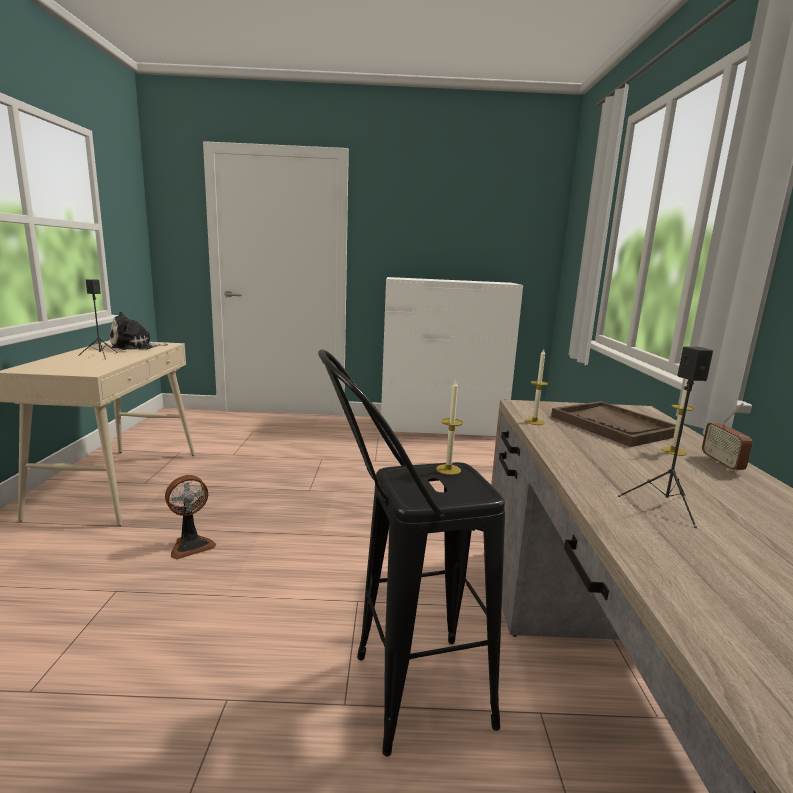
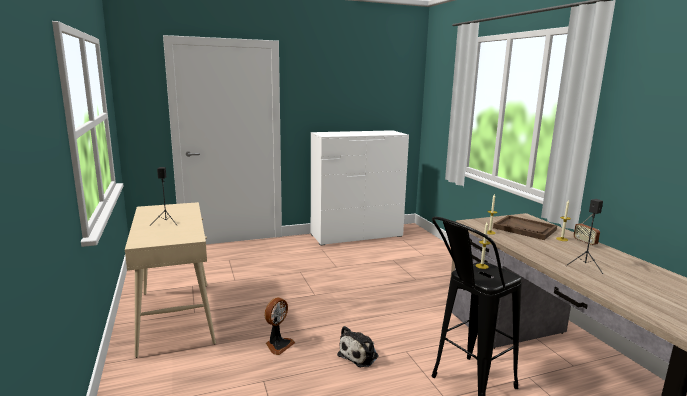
camera: 20 degrees left, 0 degrees up
plush toy [110,311,168,350] -> plush toy moved to [337,326,378,367]

